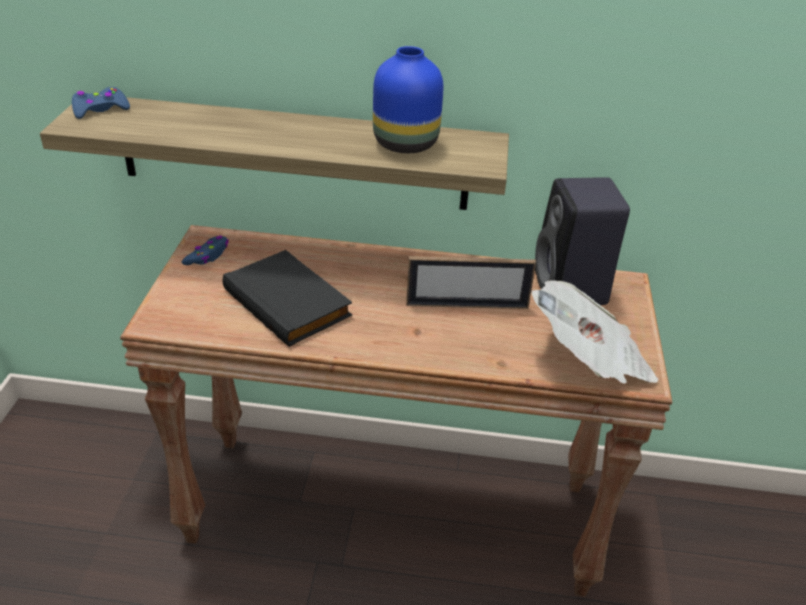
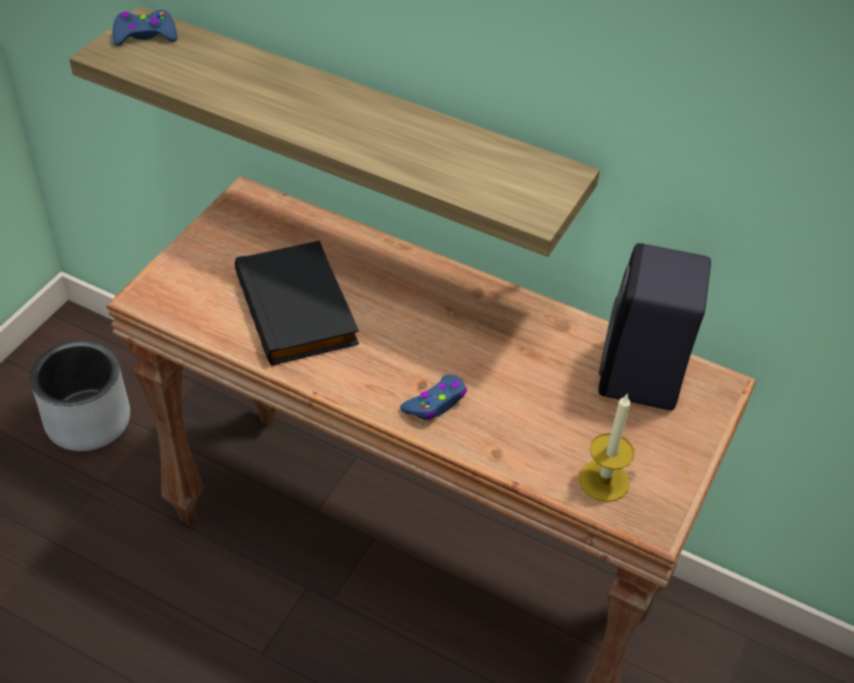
camera: 20 degrees right, 10 degrees up
blue game controller [182,236,229,265] -> blue game controller moved to [400,375,467,420]
blue vase [373,46,443,153] -> none
picture frame [406,256,536,309] -> none
newspaper [531,280,658,384] -> candle [579,393,634,502]
none -> grey planter [30,340,130,451]

